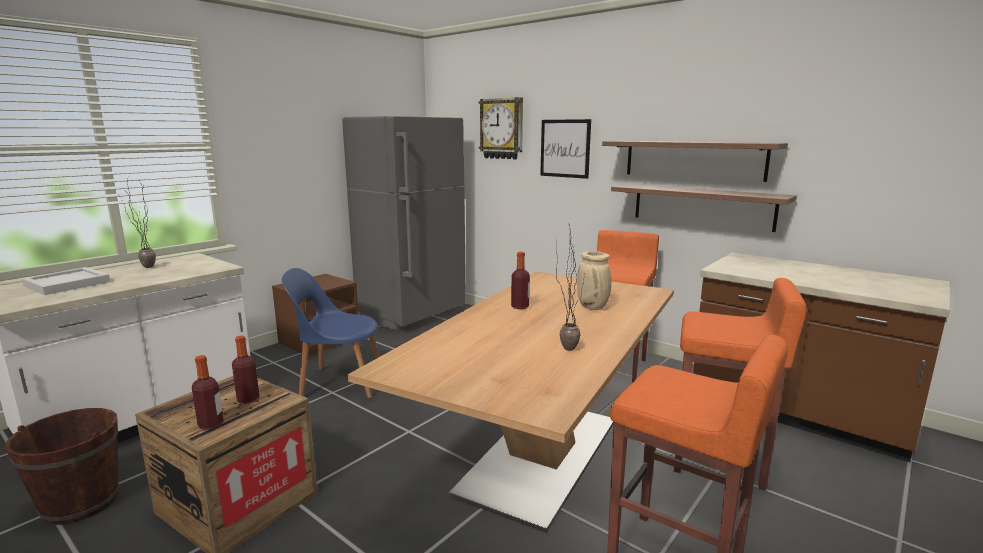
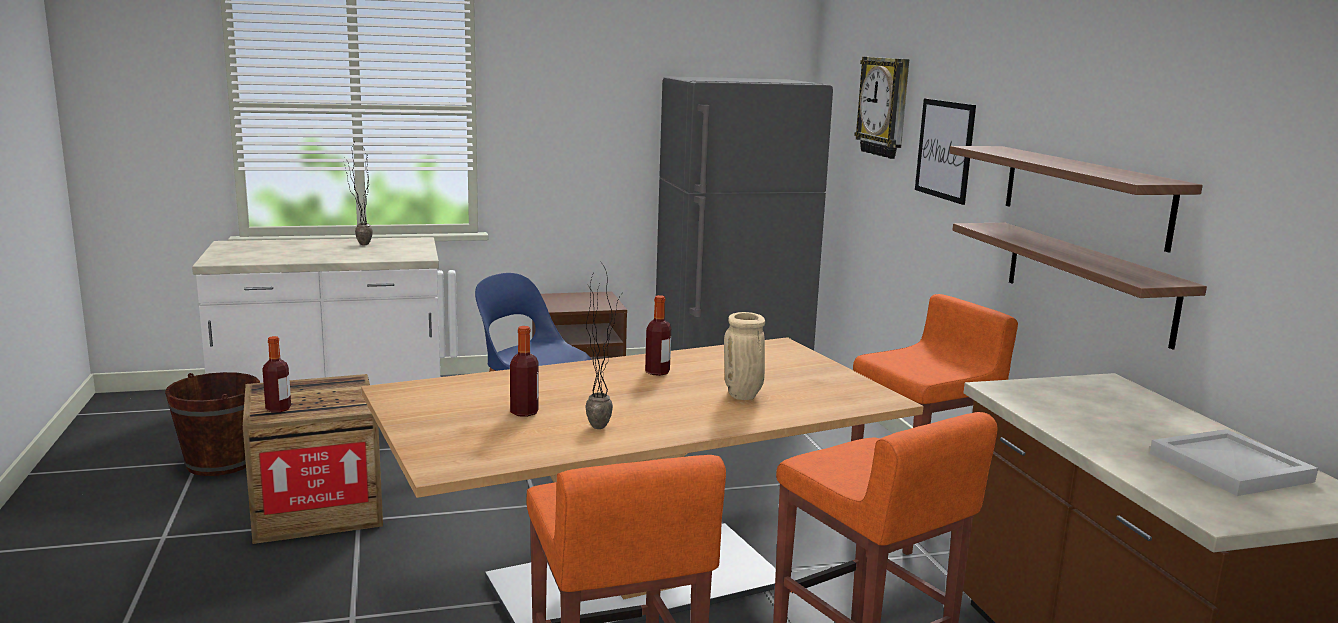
camera: 35 degrees right, 0 degrees up
white tray [21,267,110,295] -> white tray moved to [1150,429,1318,496]
bottle [232,336,260,404] -> bottle moved to [510,326,539,417]

